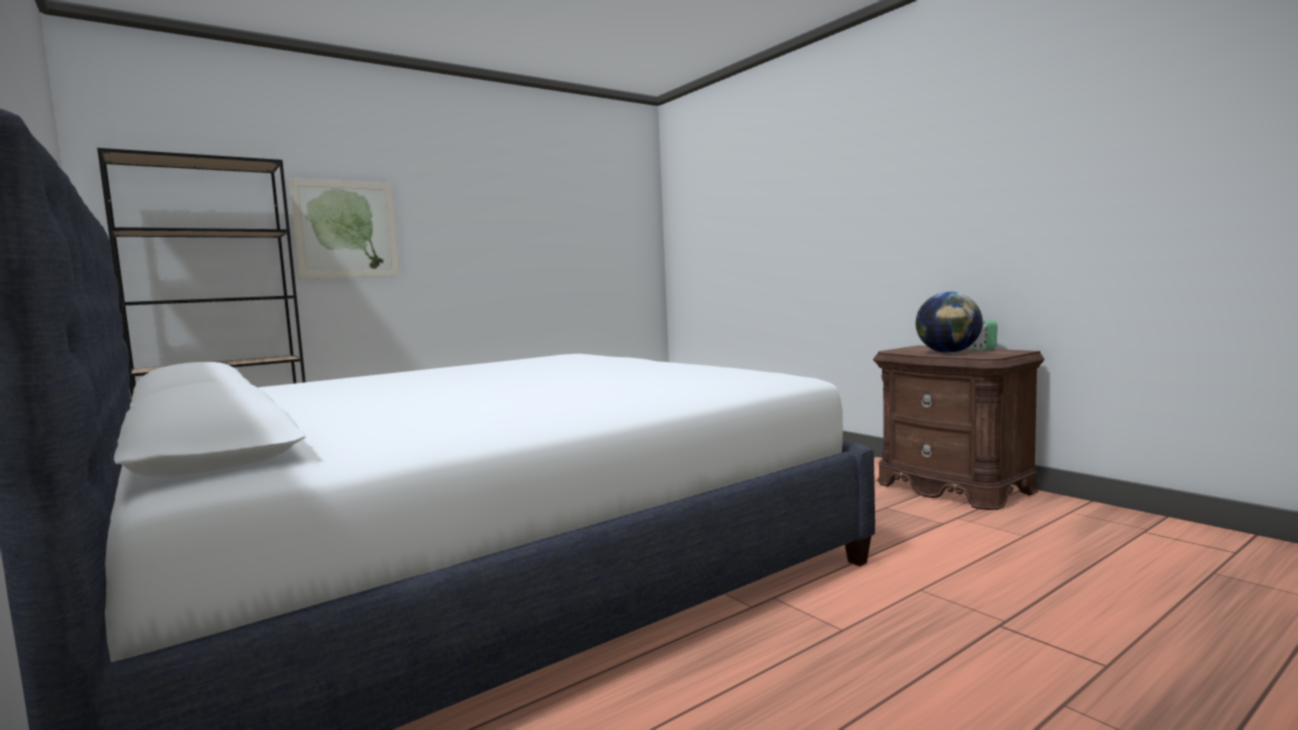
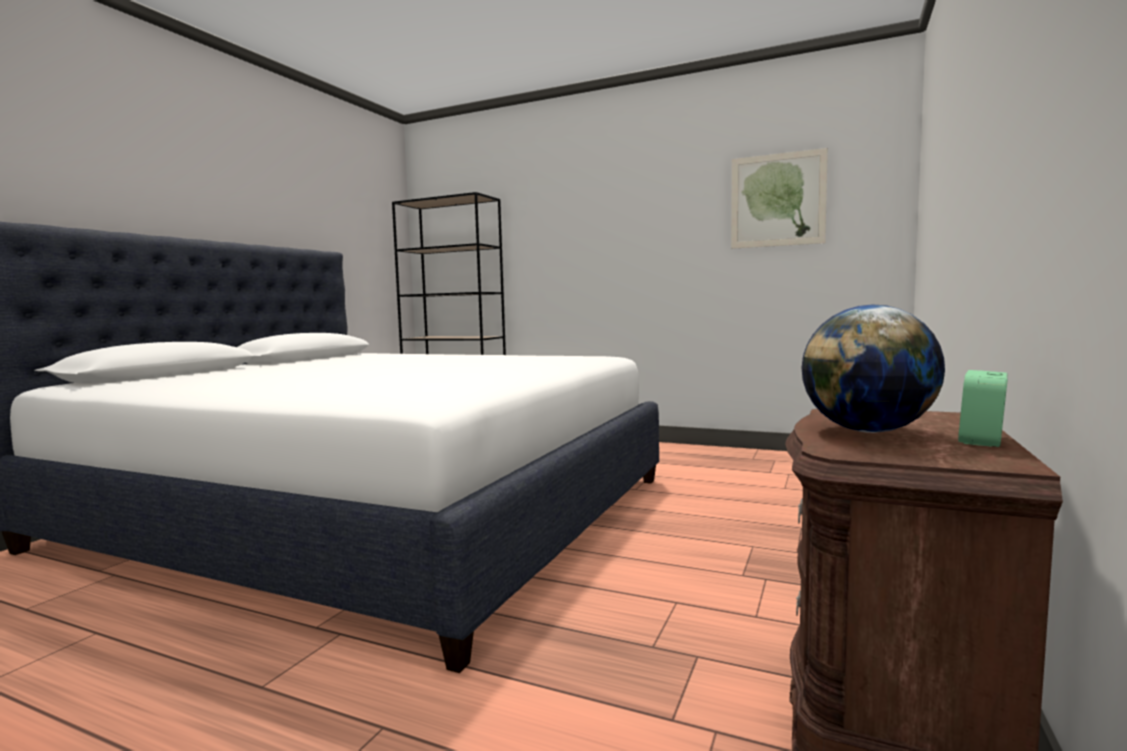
camera: 60 degrees right, 0 degrees up
picture [289,178,400,279] -> picture moved to [731,148,828,249]

